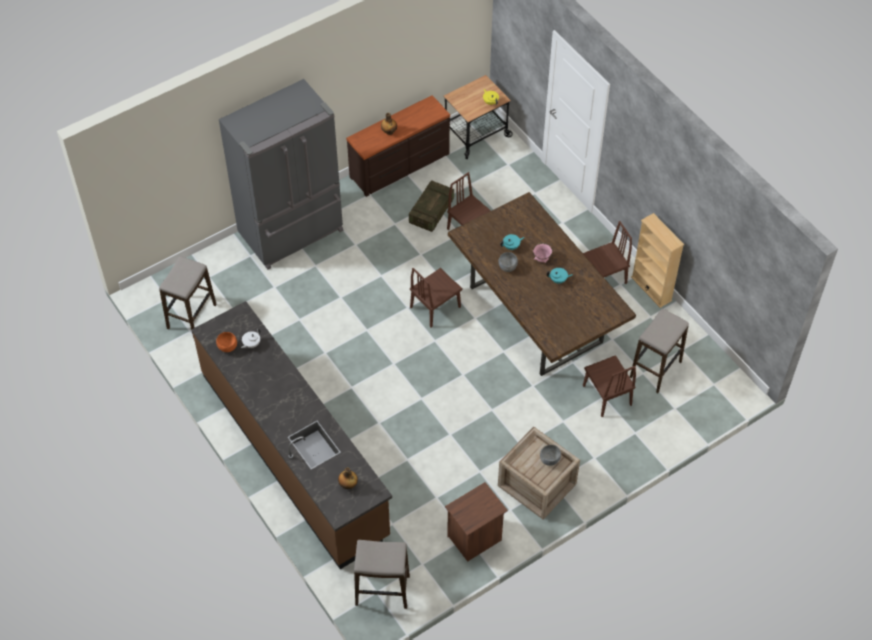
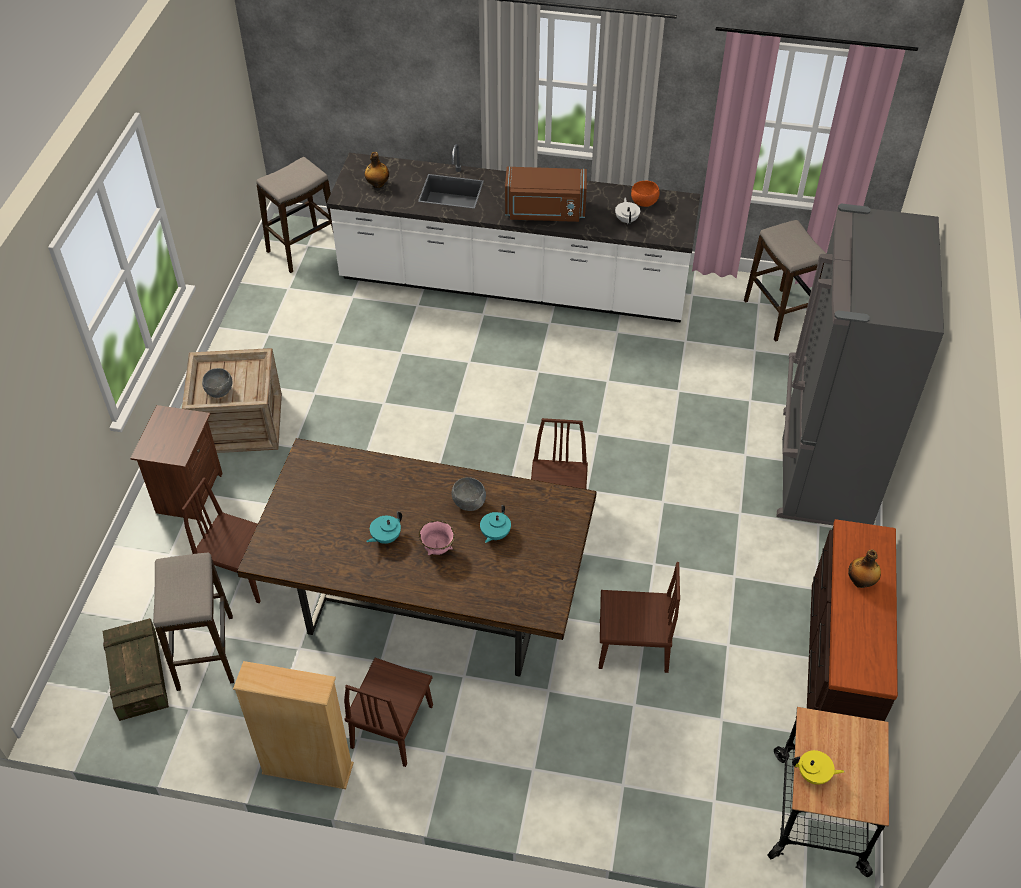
camera: 135 degrees right, 5 degrees down
brown counter [192,301,392,569] -> white counter [326,144,700,323]
crate [409,180,454,232] -> crate moved to [102,618,169,721]
brown nightstand [445,482,508,562] -> brown nightstand moved to [130,405,223,522]
none -> brown microwave [505,167,587,222]

